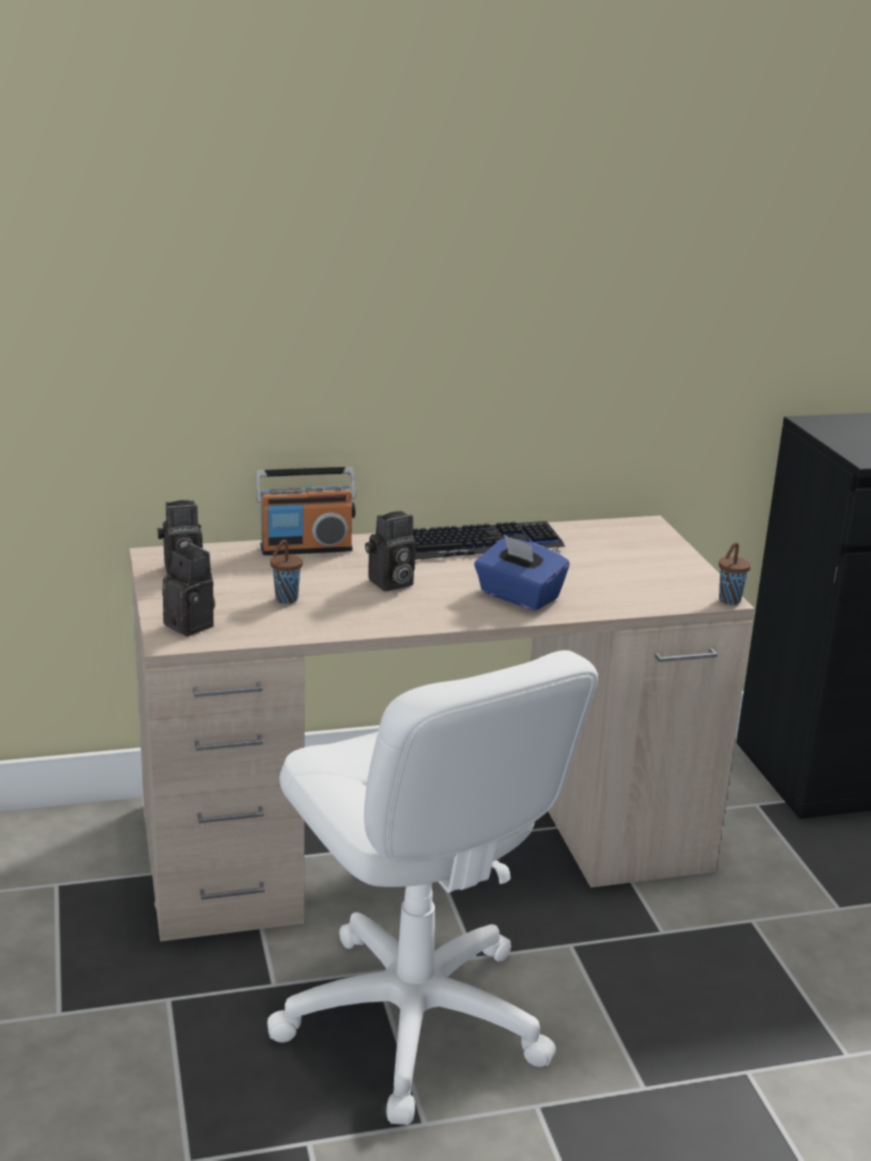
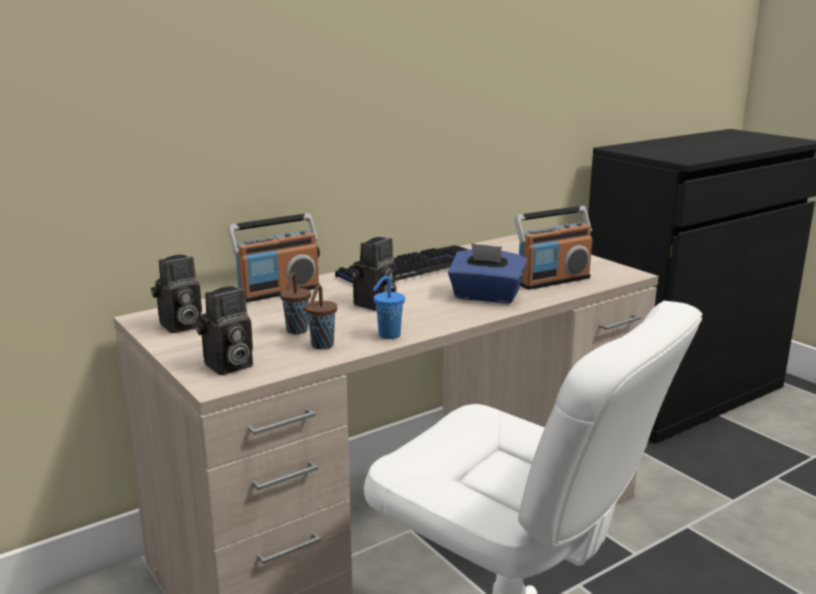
camera: 20 degrees left, 5 degrees down
camera [162,543,215,637] -> camera turned 120 degrees clockwise [196,286,253,375]
brown cup [719,542,751,605] -> brown cup moved to [305,285,337,349]
none -> blue cup [373,276,405,339]
none -> radio [514,206,593,290]

